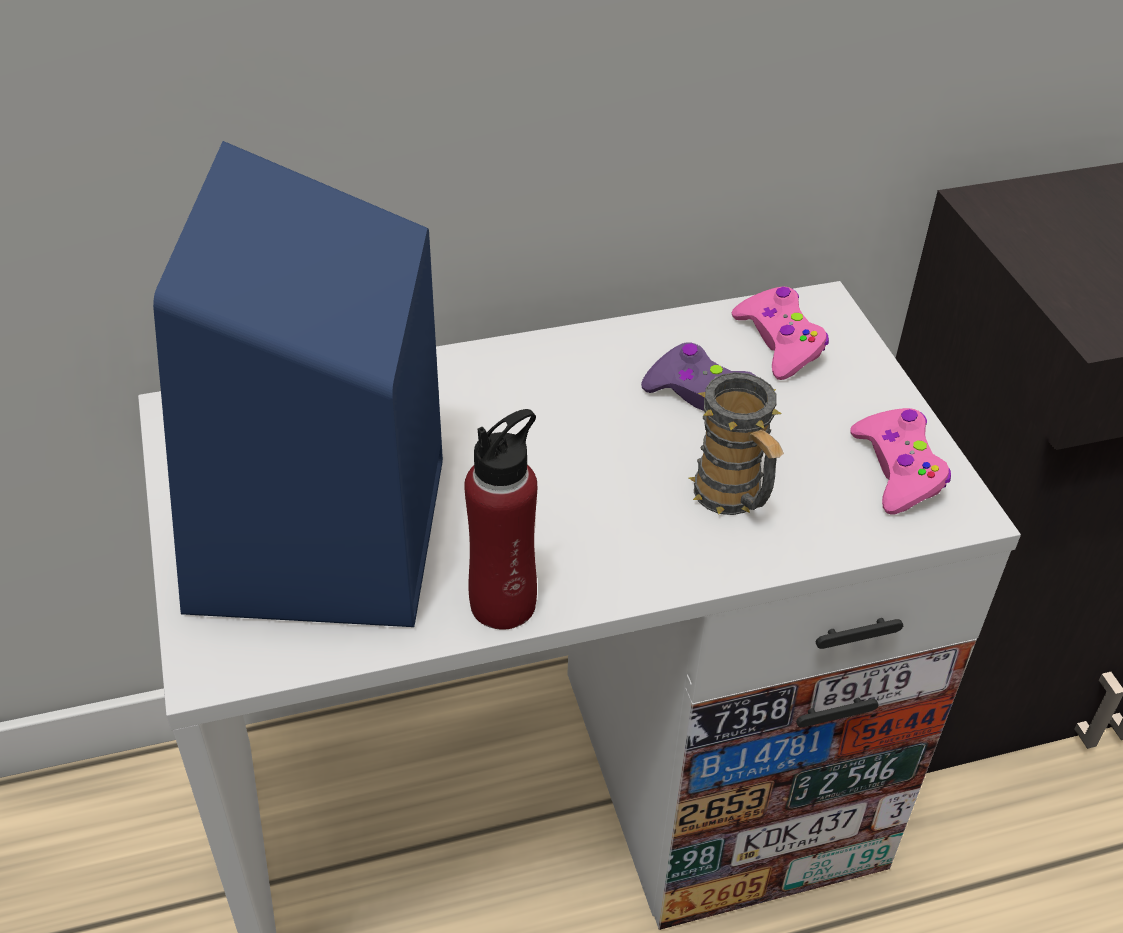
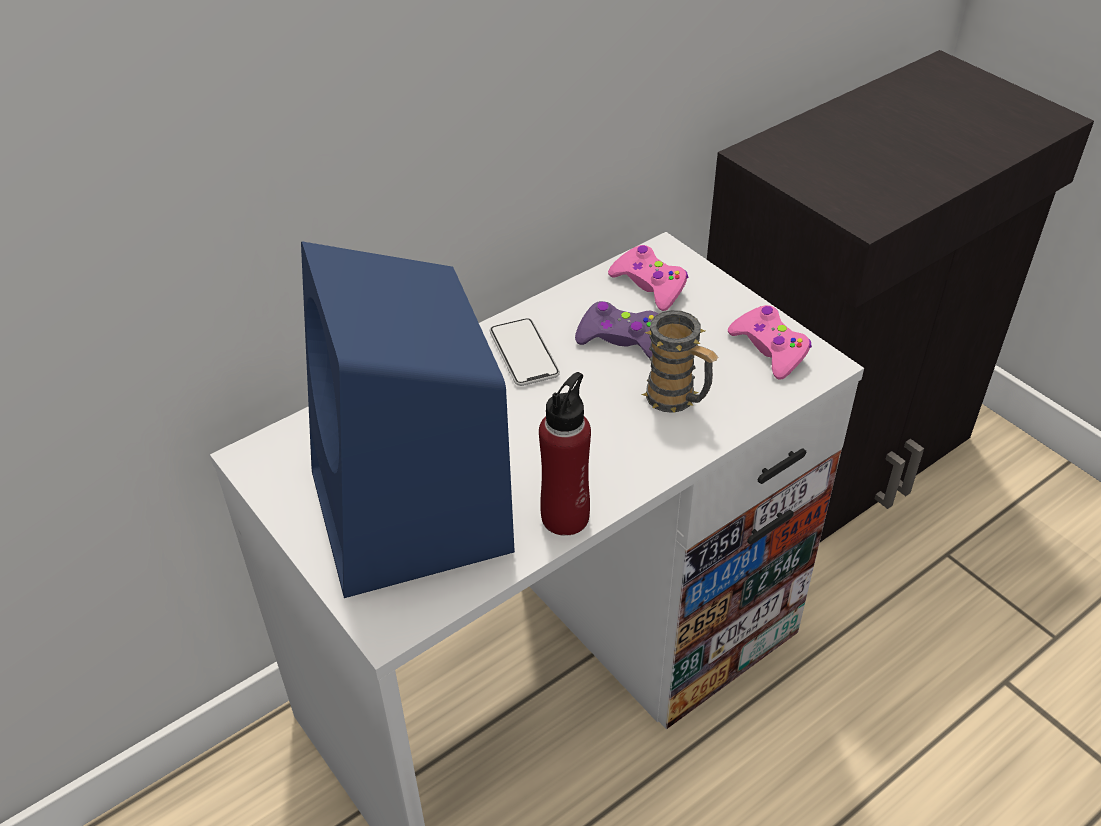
camera: 20 degrees left, 0 degrees up
none -> phone [490,318,560,386]

